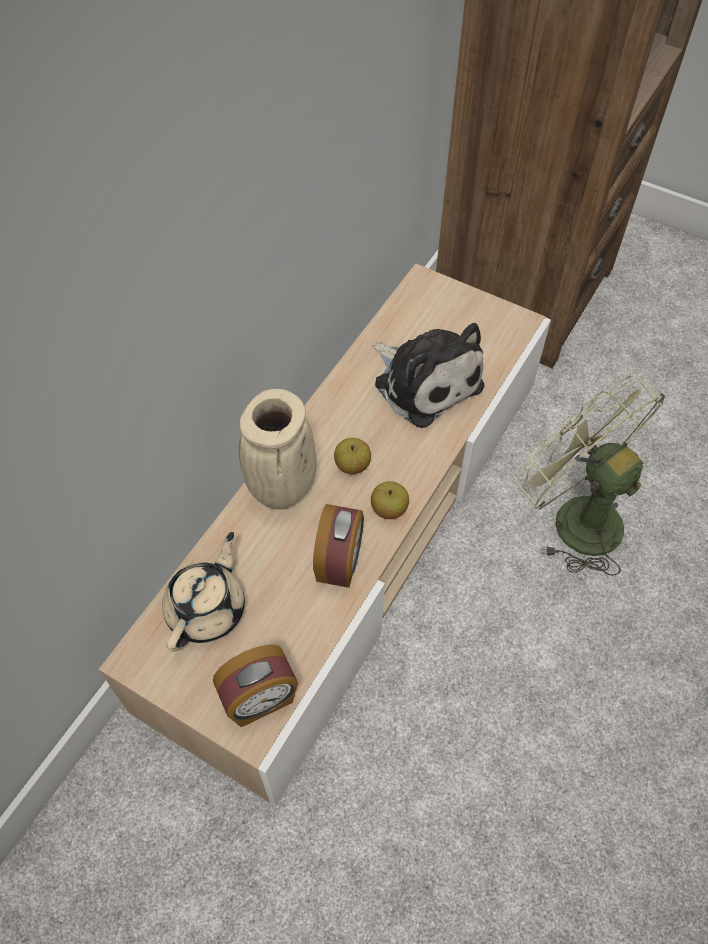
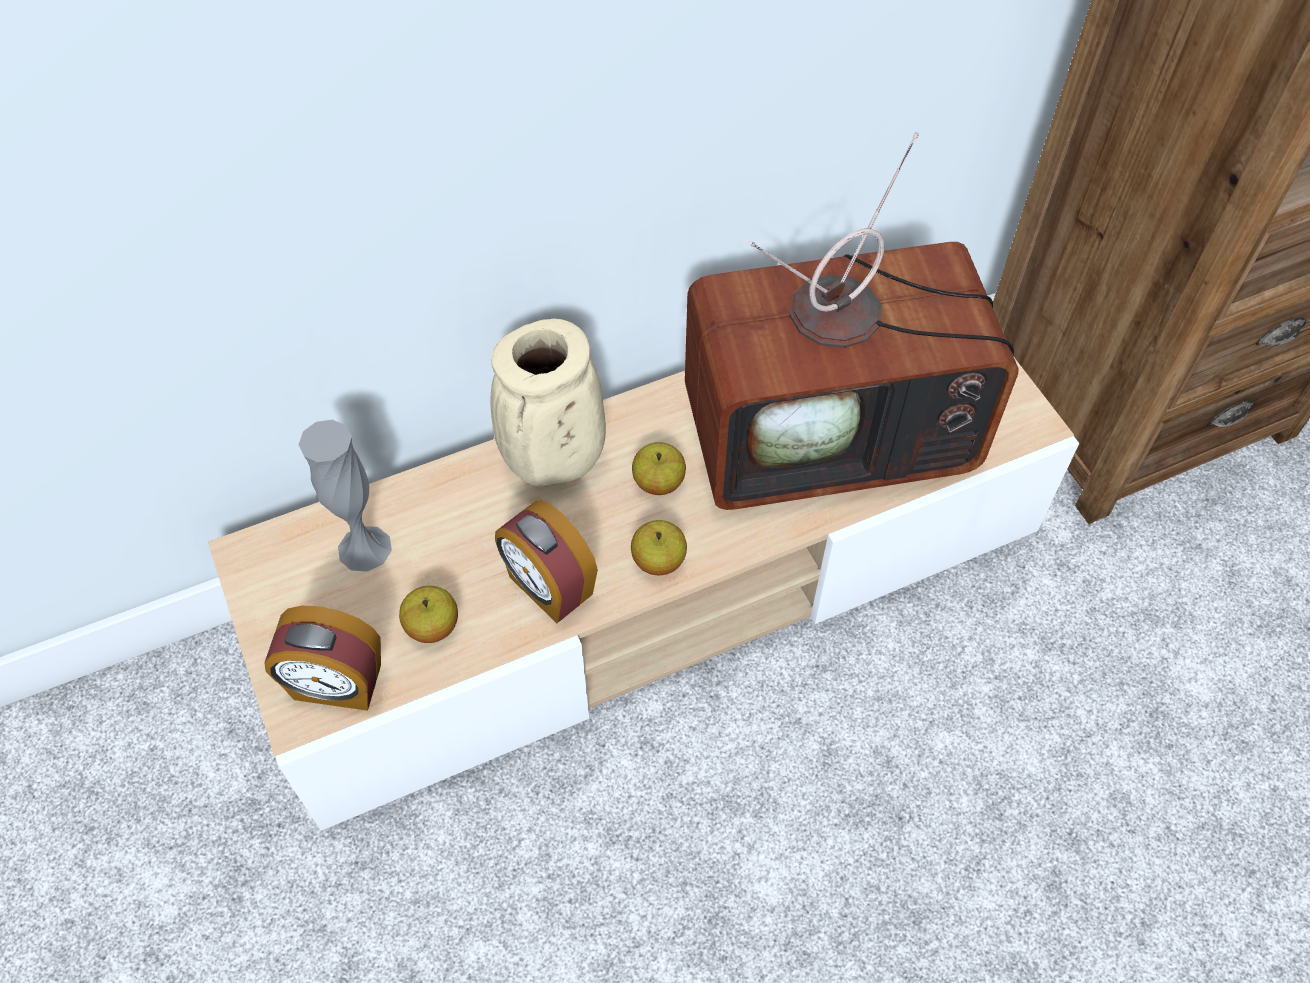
camera: 35 degrees right, 0 degrees up
beige teapot [162,532,245,652] -> grey vase [298,420,392,572]
alarm clock [313,504,364,588] -> alarm clock turned 90 degrees clockwise [495,500,598,624]
plush toy [373,323,484,428] -> television [685,132,1019,510]
green fan [516,374,666,576] -> none
none -> apple [399,586,458,643]

